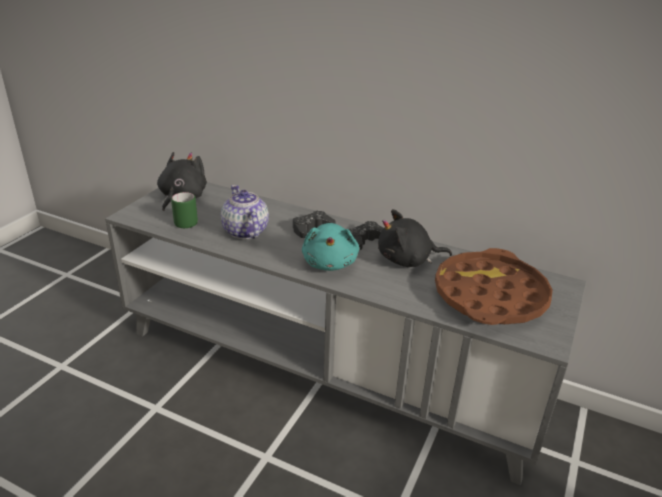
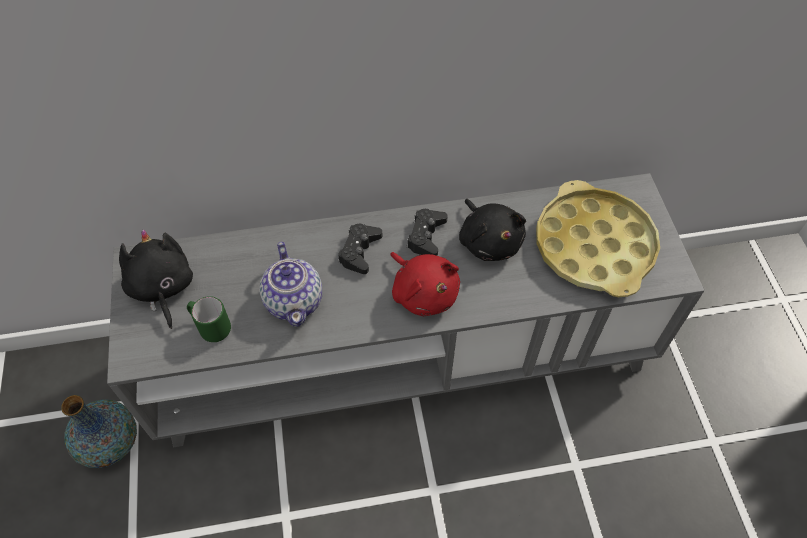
camera: 35 degrees left, 25 degrees up
teapot [221,185,269,239] -> teapot turned 135 degrees counterclockwise [259,242,322,327]
turquoise plush toy [302,223,359,271] -> red plush toy [390,252,460,316]
black plush toy [378,209,452,267] -> black plush toy turned 75 degrees counterclockwise [459,199,526,261]
brown tray [435,248,553,325] -> yellow tray [536,180,660,298]
none -> vase [61,395,137,468]

